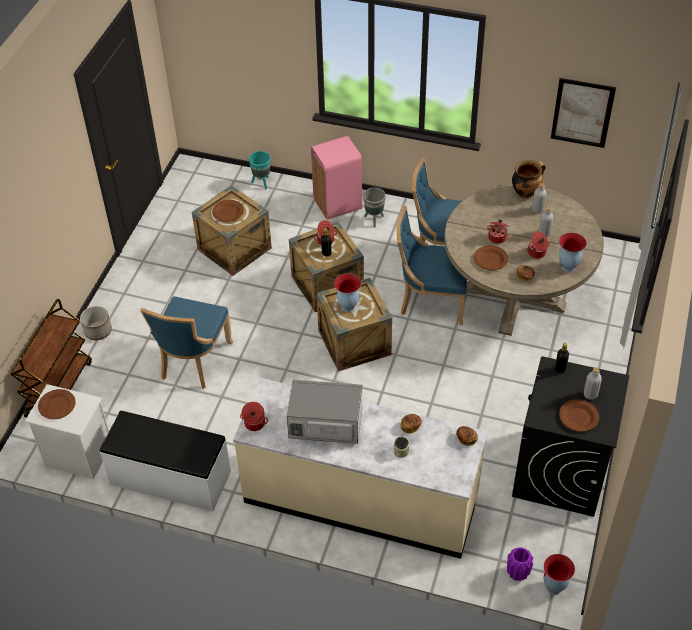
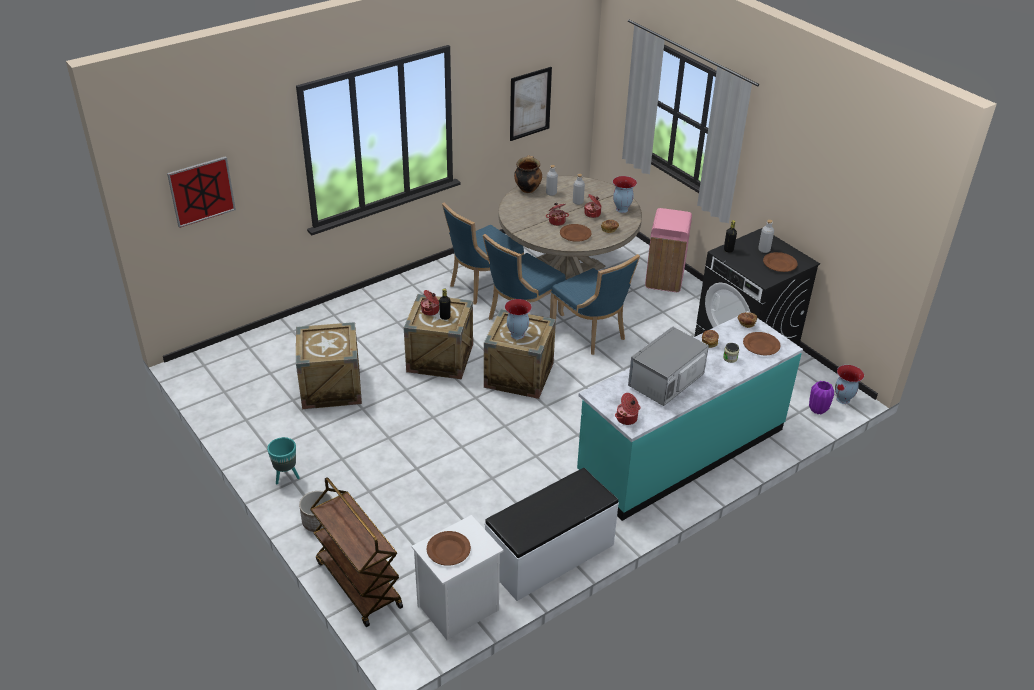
camera: 55 degrees left, 10 degrees down
blue chair [140,296,233,389] -> blue chair moved to [550,254,640,355]
brown plate [212,200,244,222] -> brown plate moved to [743,332,780,355]
beige counter [233,378,488,559] -> turquoise counter [577,311,803,521]
turquoise planter [249,151,271,189] -> turquoise planter moved to [267,437,300,484]
pink trash can [311,136,362,220] -> pink trash can moved to [645,208,692,292]
grey planter [363,188,386,228] -> none
none -> picture [167,156,236,228]

